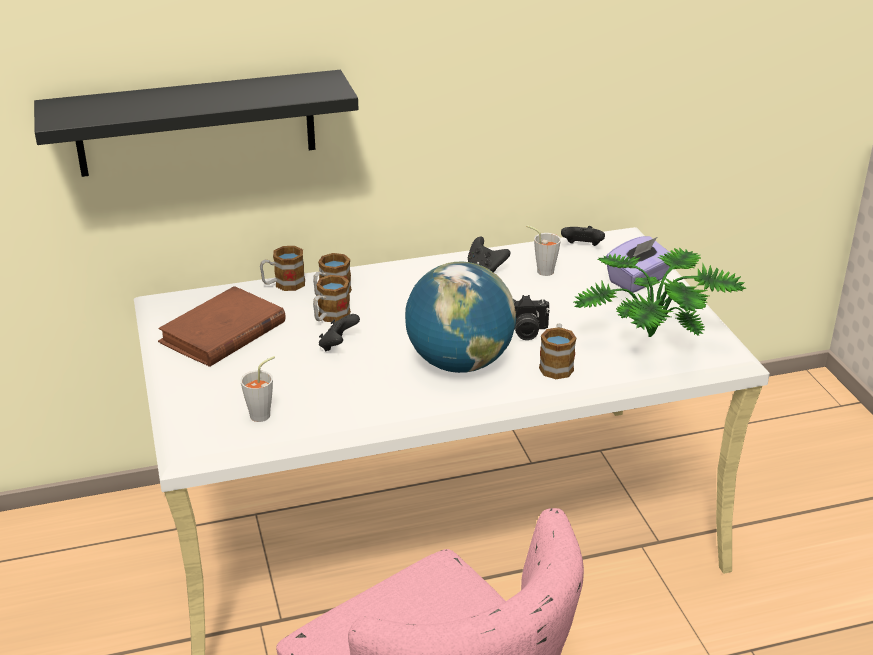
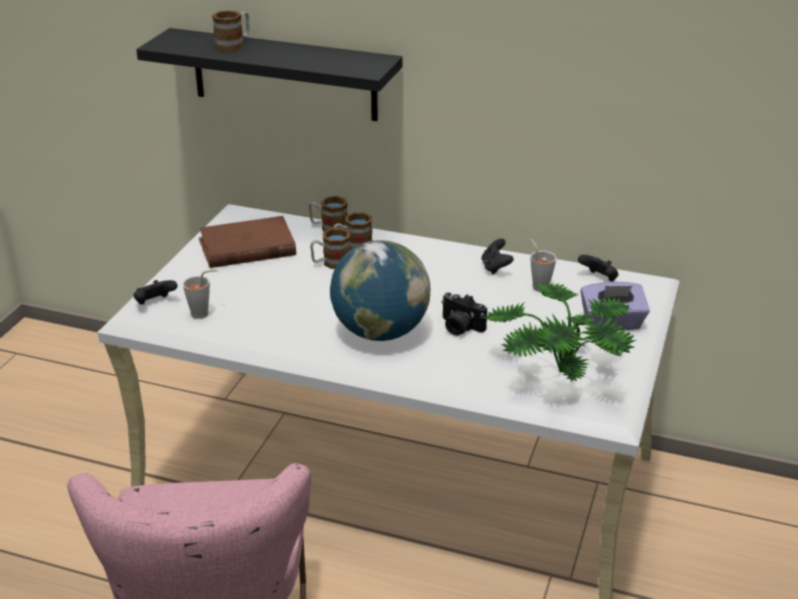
camera: 35 degrees right, 0 degrees up
black game controller [319,314,360,352] -> black game controller moved to [134,280,178,304]
mug [539,324,576,379] -> mug moved to [212,10,249,51]

